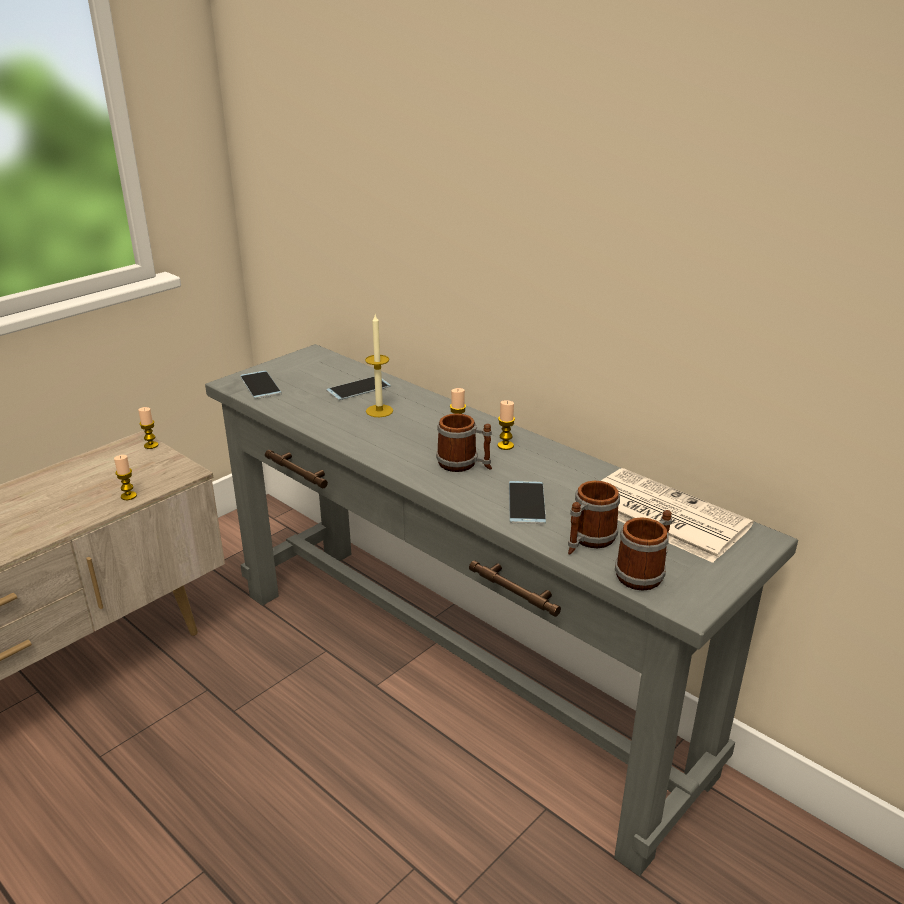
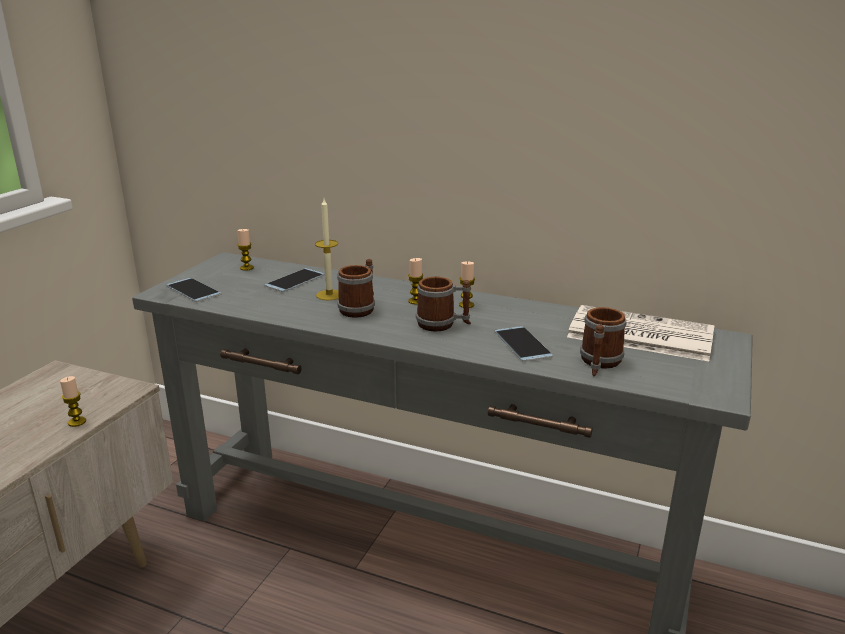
camera: 20 degrees left, 5 degrees down
candle [138,407,158,449] -> candle moved to [237,229,254,271]
mug [615,510,672,591] -> mug moved to [337,259,375,318]

